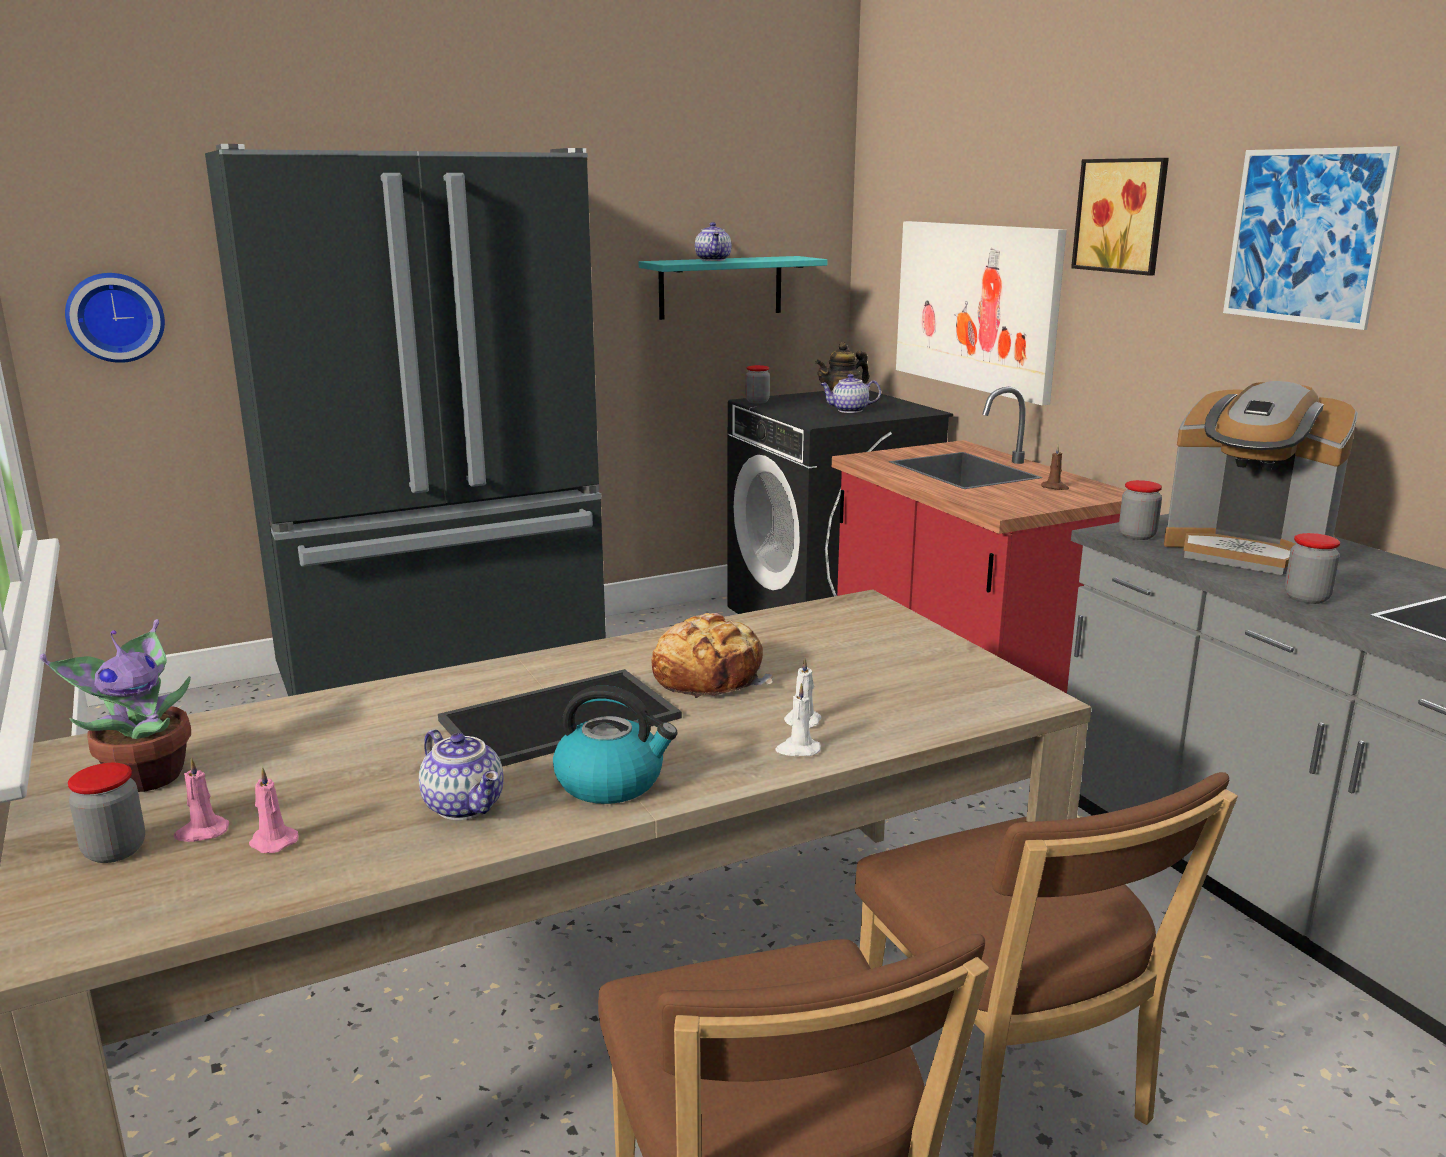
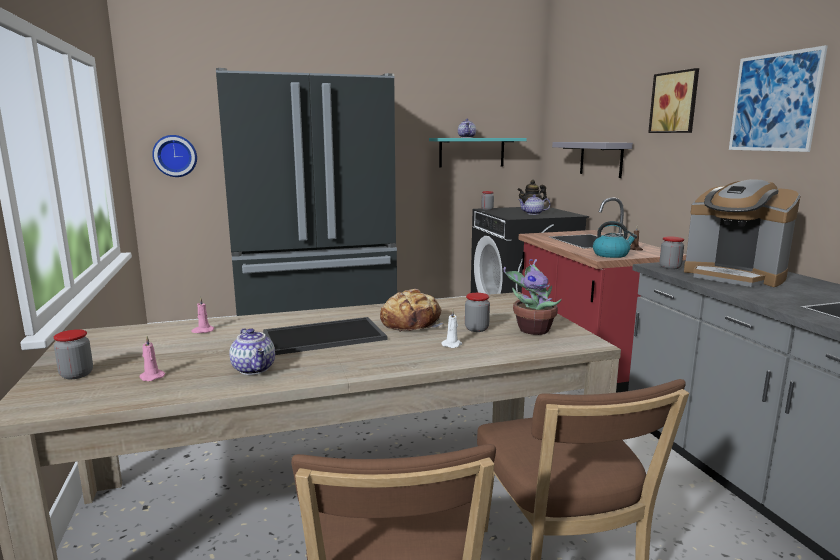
camera: 10 degrees right, 5 degrees down
potted plant [40,619,191,792] -> potted plant moved to [503,259,562,335]
pink candle [174,757,229,842] -> pink candle moved to [191,297,214,333]
kettle [553,686,678,804] -> kettle moved to [593,221,637,258]
white candle [775,683,821,756] -> none
picture [896,221,1067,405] -> grey shelf [552,142,633,178]
jar [1285,533,1340,604] -> jar moved to [465,293,490,332]

